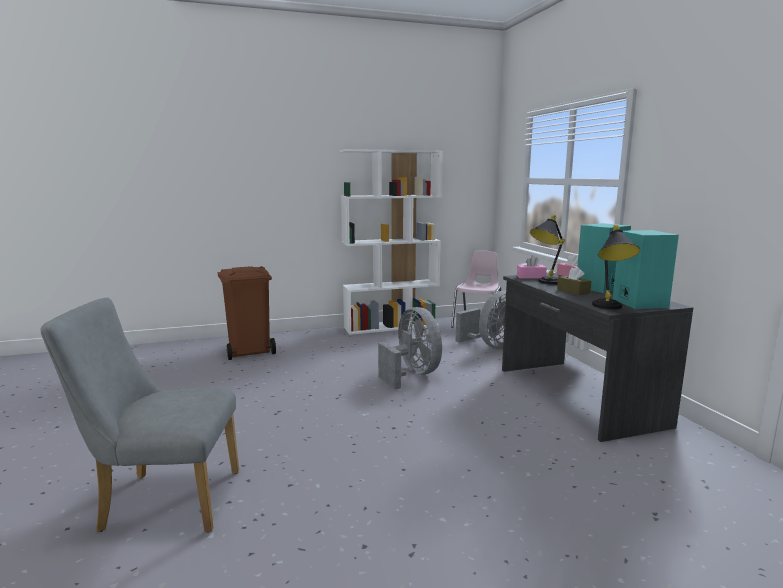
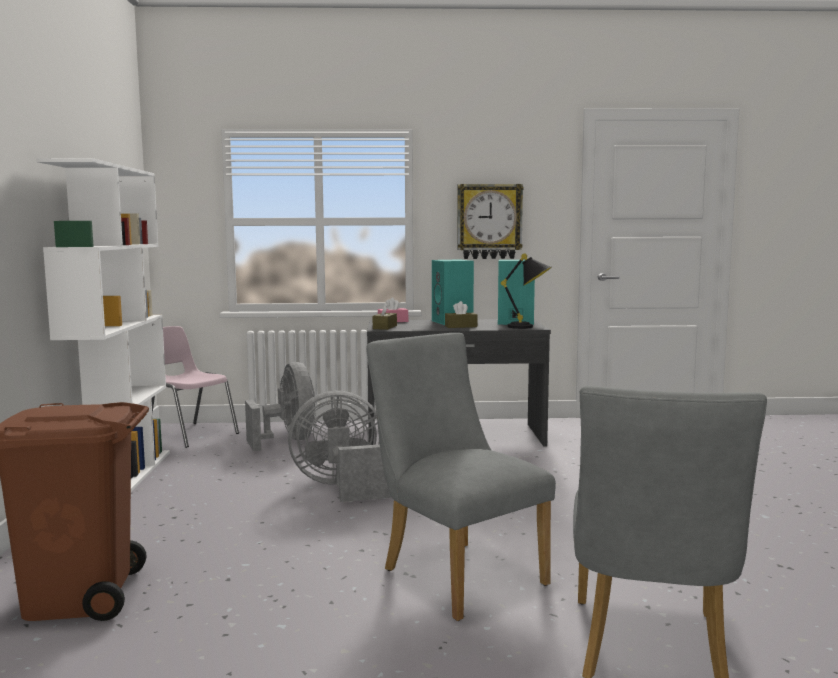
camera: 75 degrees left, 5 degrees down
pink tissue box [517,255,547,279] -> brown tissue box [373,302,397,330]
black table lamp [530,215,565,284] -> none
none -> grey chair [366,333,556,621]
none -> wall clock [457,184,523,259]

